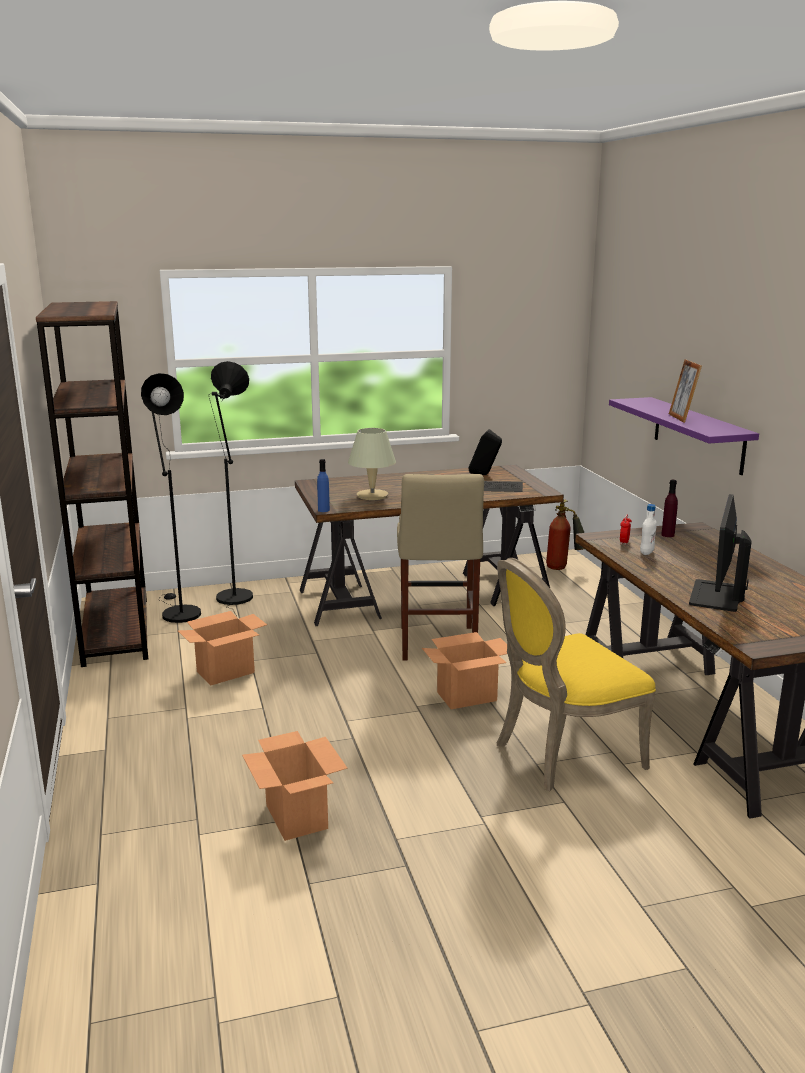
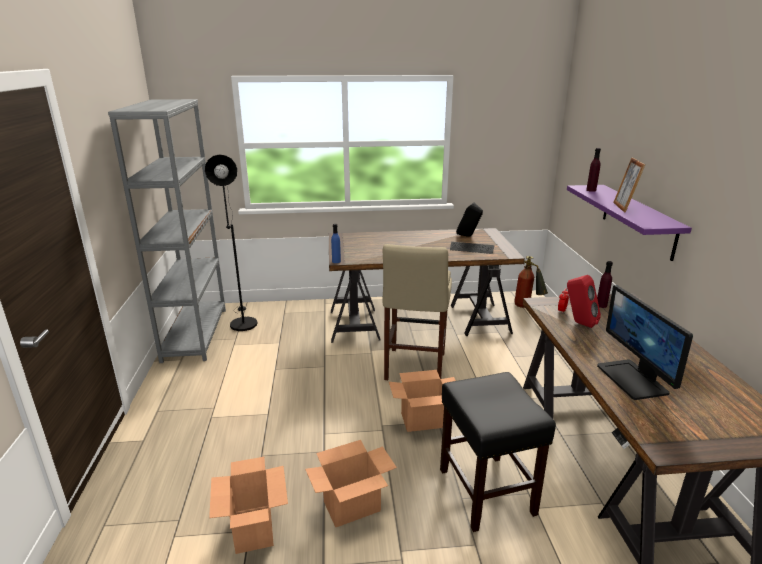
camera: 10 degrees right, 5 degrees up
brown bookcase [36,301,148,667] -> grey bookcase [108,99,226,363]
cardboard box [177,611,267,685] -> cardboard box moved to [305,440,397,527]
black floor lamp [209,361,253,615] -> none
beige table lamp [348,428,396,500] -> none
yellow chair [497,557,656,791] -> black stool [440,372,556,532]
white bottle [640,504,657,555] -> red speaker [567,275,601,328]
monitor [689,494,751,612] -> monitor turned 45 degrees counterclockwise [597,285,693,400]
none -> purple bottle [586,148,601,192]

